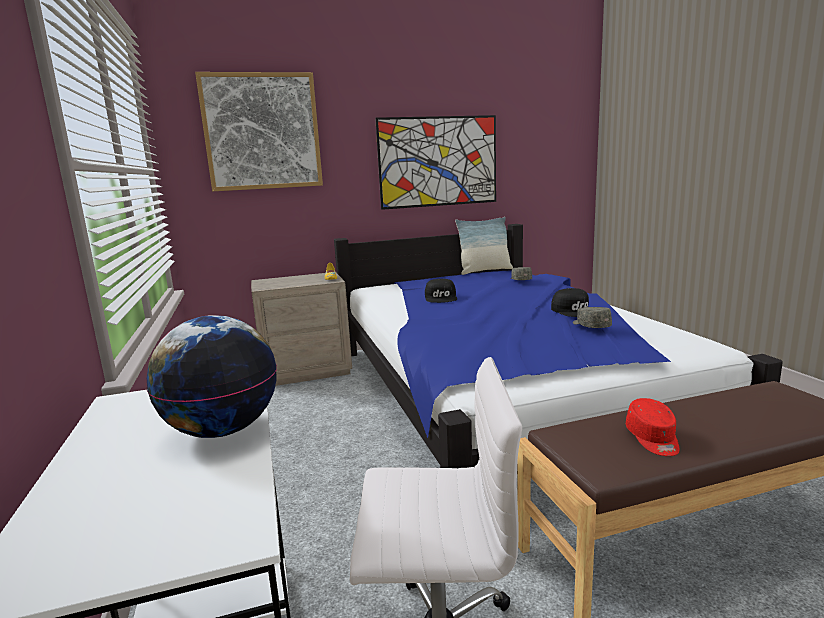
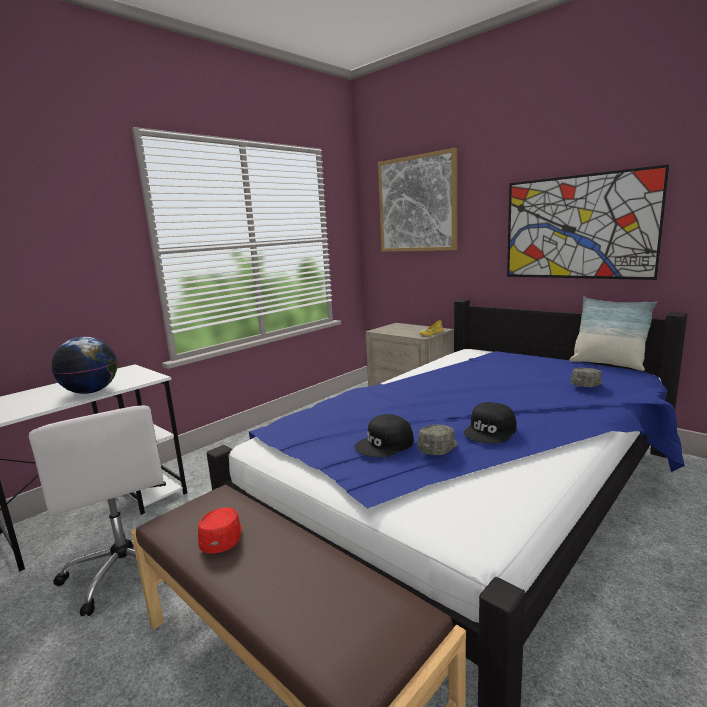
camera: 60 degrees right, 0 degrees up
black cap [425,279,458,303] -> black cap moved to [355,414,414,457]
red cap [626,398,680,456] -> red cap turned 120 degrees clockwise [198,507,242,553]

